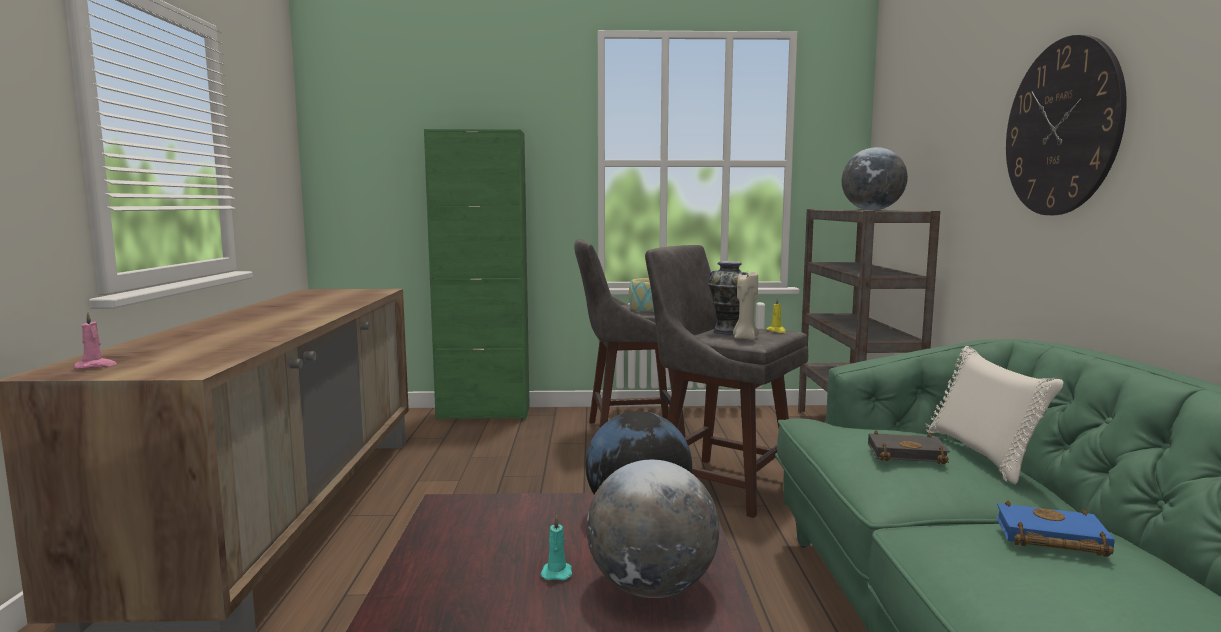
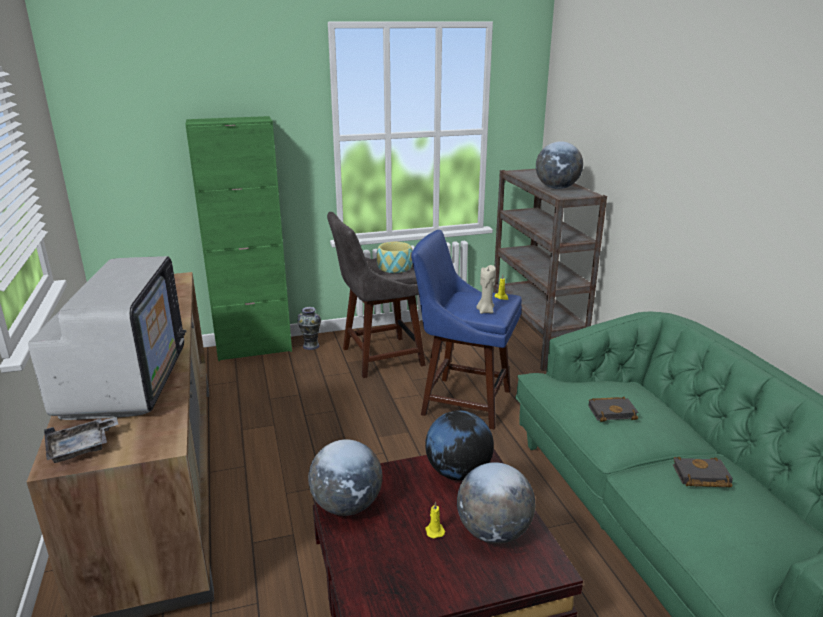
camera: 15 degrees left, 15 degrees up
pink candle [74,312,117,369] -> grey tray [44,417,119,463]
turquoise candle [541,515,572,580] -> yellow candle [425,502,445,538]
grey stool [645,245,808,518] -> blue stool [411,230,522,429]
vase [708,261,747,334] -> vase moved to [297,307,321,350]
white pillow [925,346,1064,484] -> none
blue book [996,500,1115,557] -> black book [672,456,733,487]
wall clock [1006,35,1127,215] -> none
none -> television [28,256,186,420]
none -> globe [308,439,382,516]

